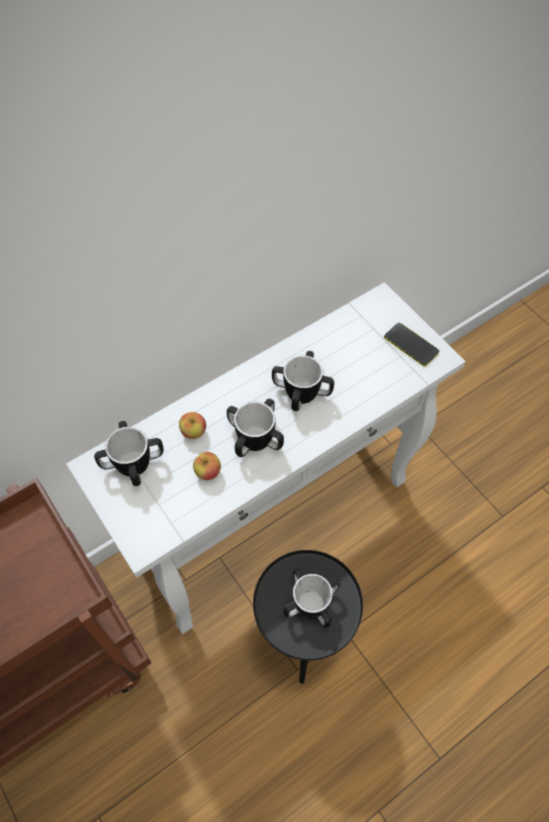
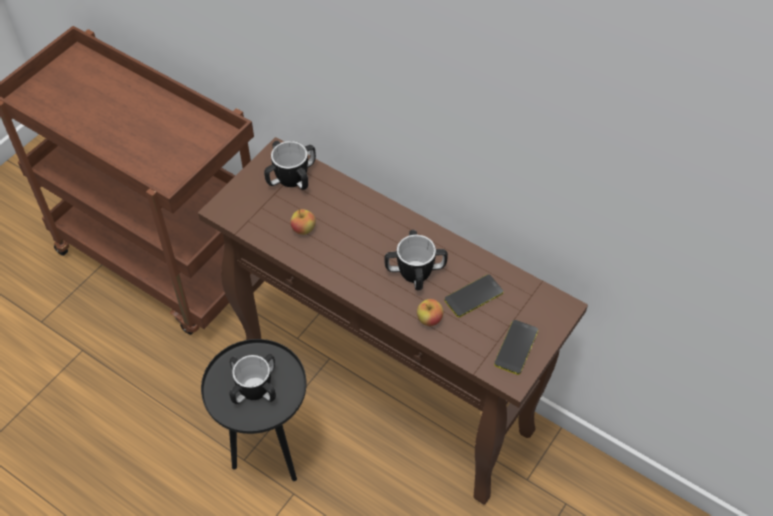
camera: 70 degrees right, 5 degrees down
white console table [66,283,465,634] -> brown console table [198,137,588,505]
apple [179,412,206,439] -> apple moved to [417,299,443,326]
mug [227,399,284,457] -> none
none -> phone [444,274,503,317]

